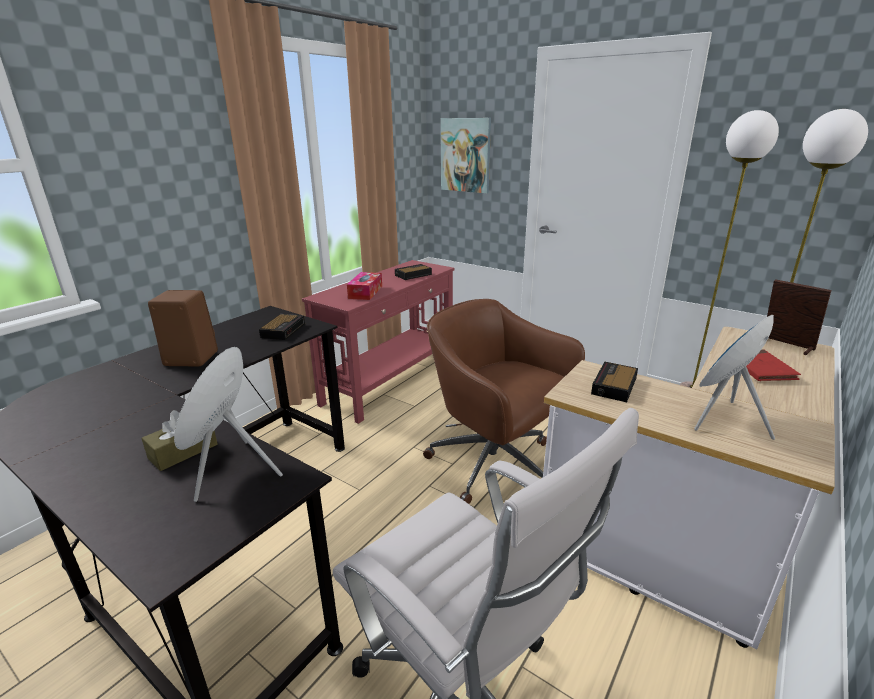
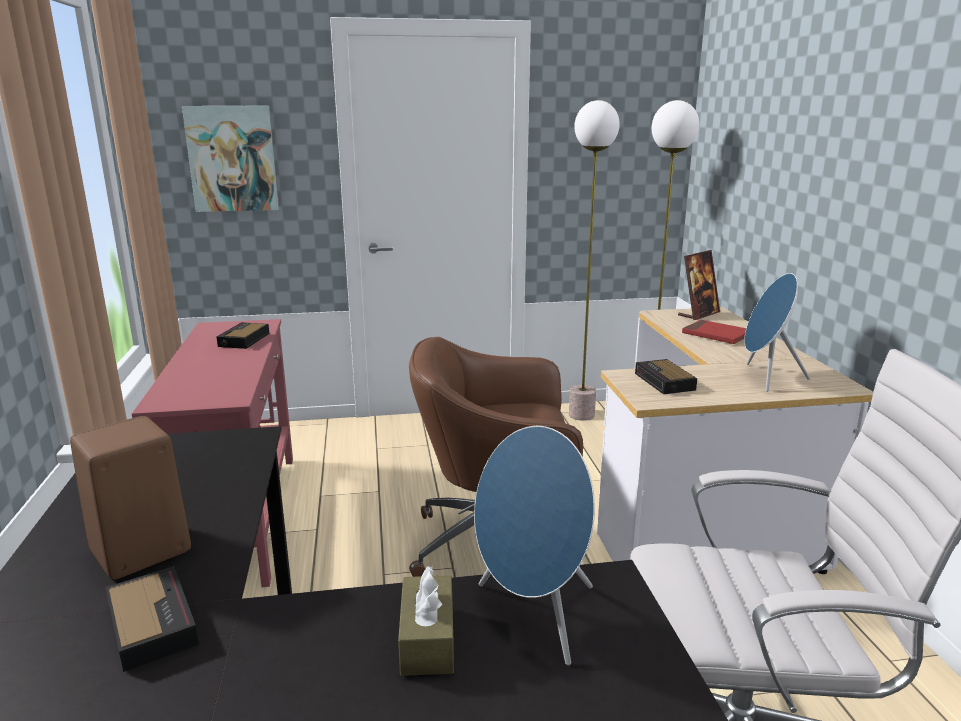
camera: 45 degrees left, 5 degrees down
alarm clock [259,314,305,340] -> alarm clock moved to [105,566,199,672]
tissue box [347,272,382,300] -> none
picture frame [767,279,831,355] -> picture frame turned 135 degrees clockwise [678,250,720,320]

